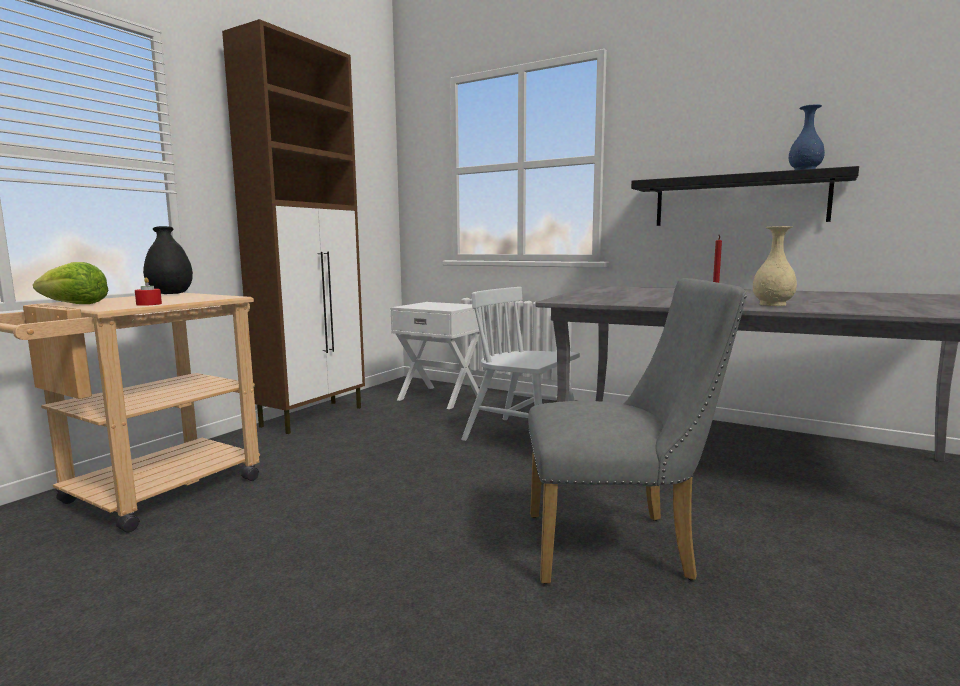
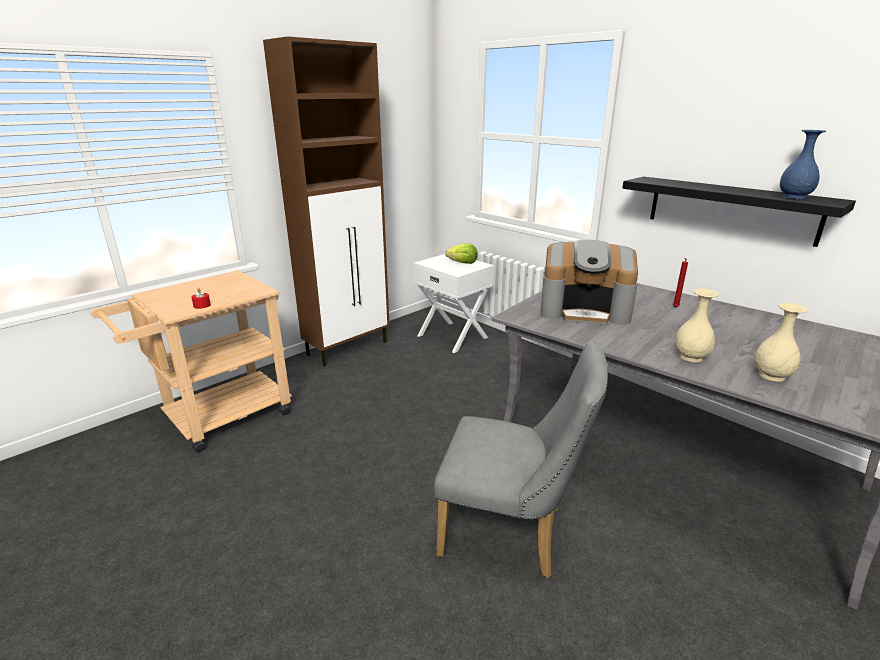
camera: 15 degrees right, 15 degrees up
lettuce [33,262,108,304] -> lettuce moved to [445,243,478,264]
black vase [143,226,193,294] -> none
white chair [461,287,580,441] -> none
none -> coffee machine [540,240,638,325]
none -> beige vase [754,303,808,382]

